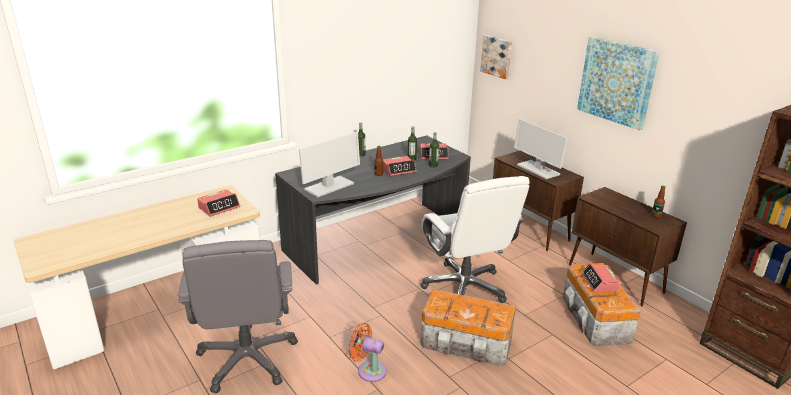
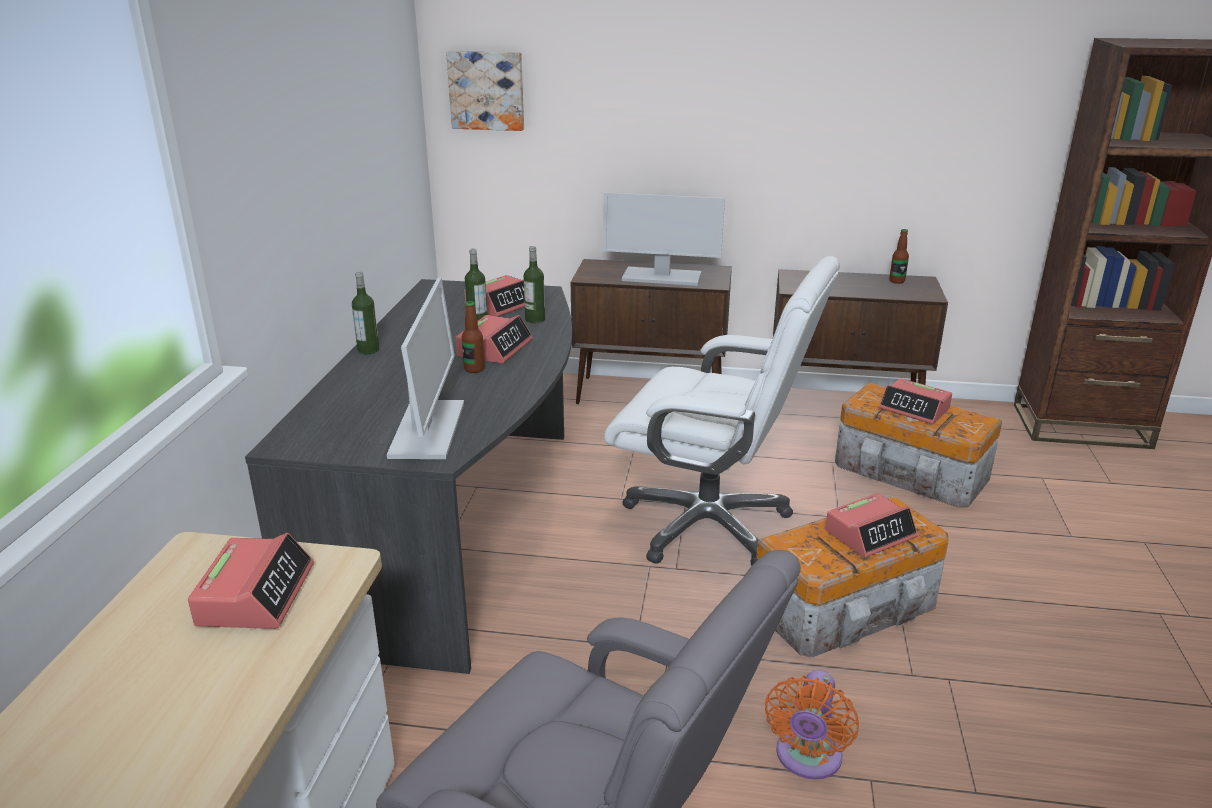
camera: 45 degrees left, 0 degrees up
orange fan [349,323,387,382] -> orange fan turned 45 degrees counterclockwise [765,670,859,780]
picture [577,36,660,130] -> none
none -> alarm clock [825,493,918,558]

